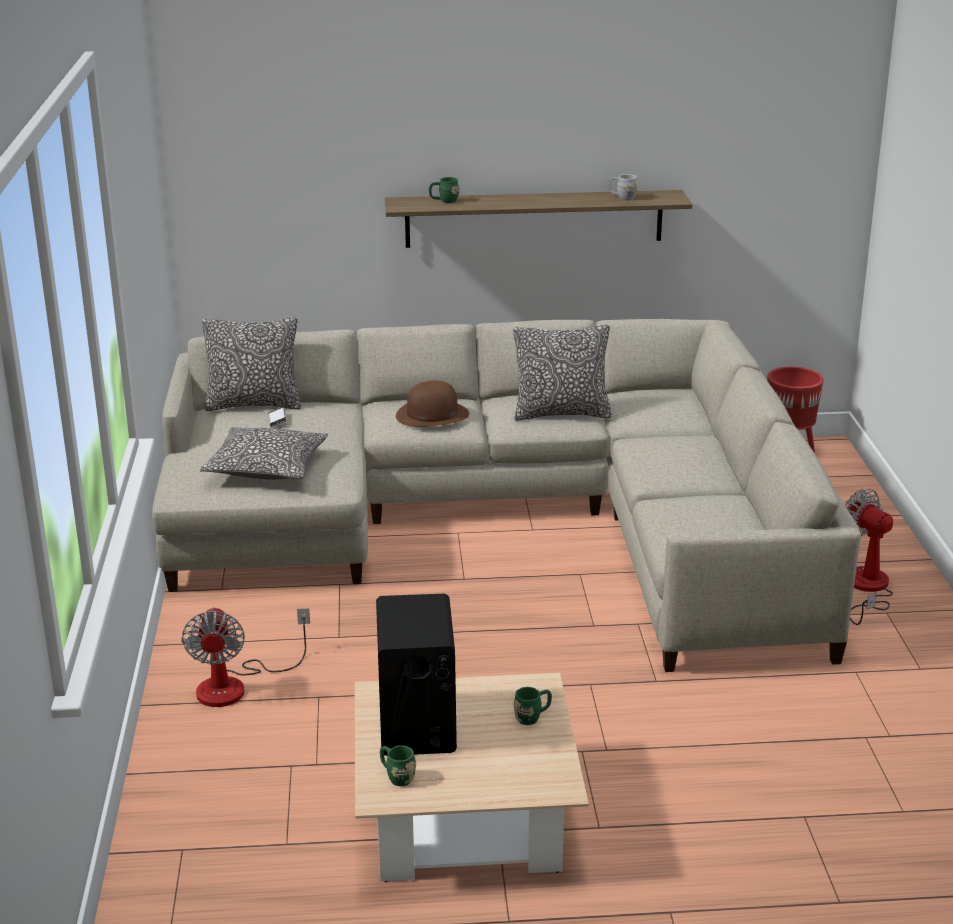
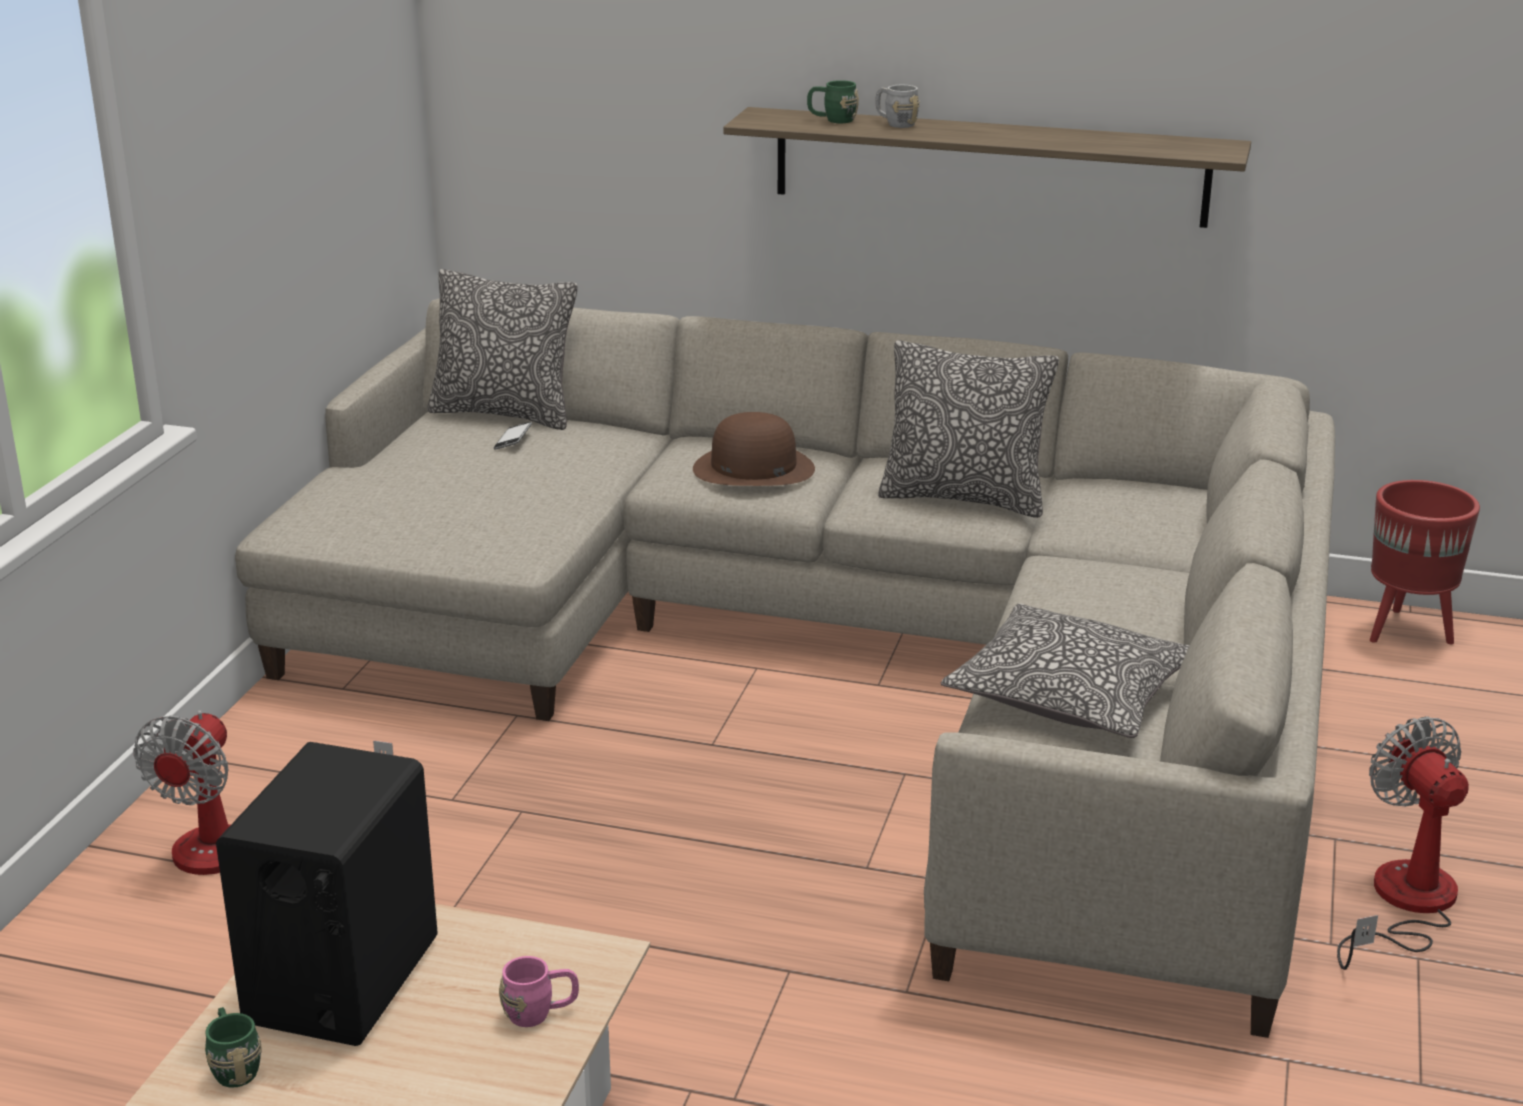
camera: 20 degrees right, 0 degrees up
pillow [200,427,328,480] -> pillow moved to [941,603,1190,738]
green mug [513,687,552,725] -> pink mug [499,956,579,1027]
grey mug [608,174,638,200] -> grey mug moved to [875,85,920,128]

